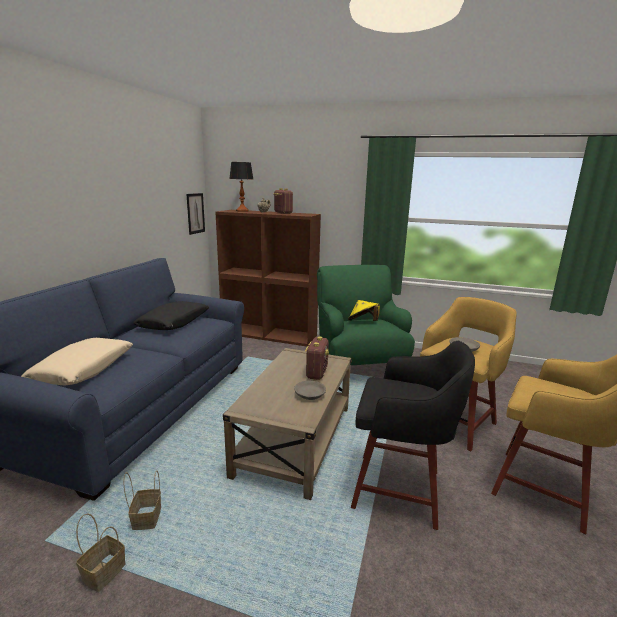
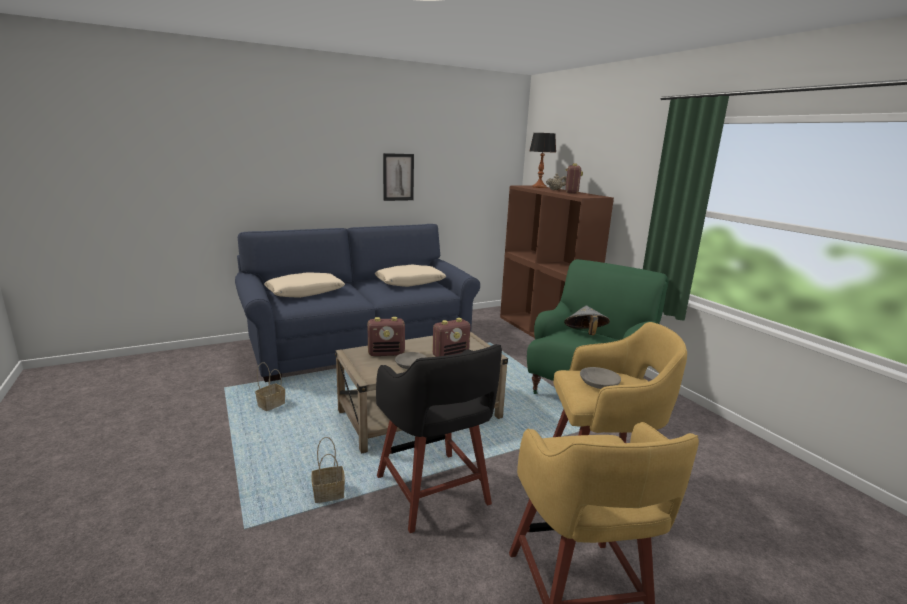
camera: 45 degrees right, 0 degrees up
basket [76,513,126,592] -> basket moved to [311,437,345,503]
black pillow [133,301,209,330] -> beige pillow [375,265,446,287]
picture [186,193,205,235] -> picture moved to [383,153,414,201]
yellow hat [348,300,380,321] -> grey hat [564,306,610,335]
none -> radio [367,317,405,356]

